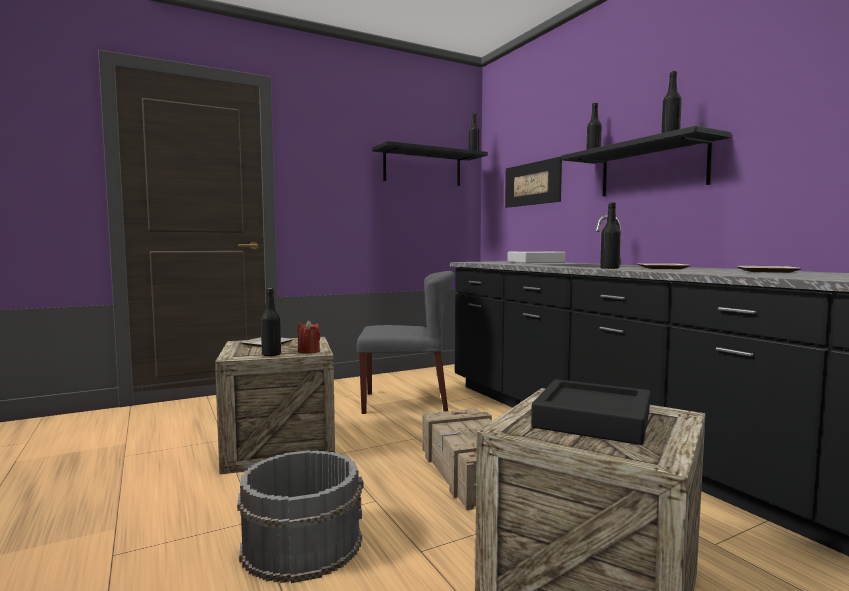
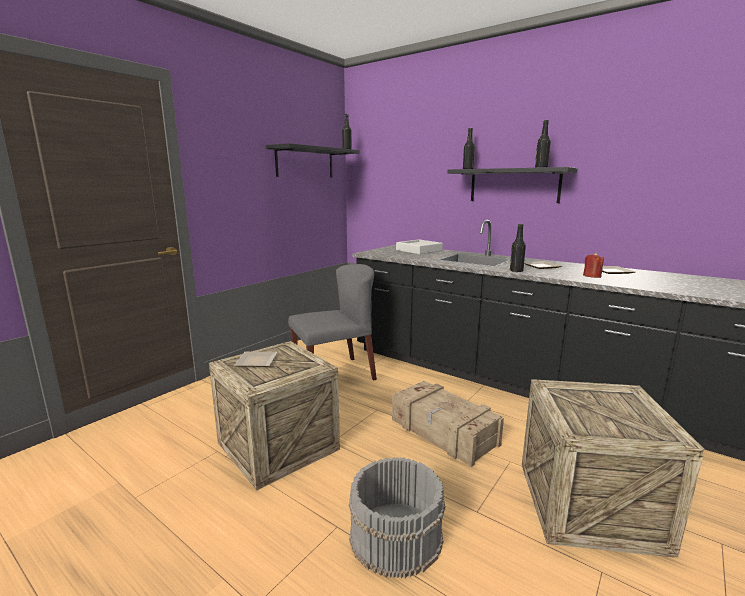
camera: 25 degrees left, 10 degrees up
black bottle [261,288,281,357] -> none
red candle [298,320,321,354] -> red candle moved to [583,252,605,278]
picture [505,157,562,208] -> none
black tray [531,379,650,445] -> none

